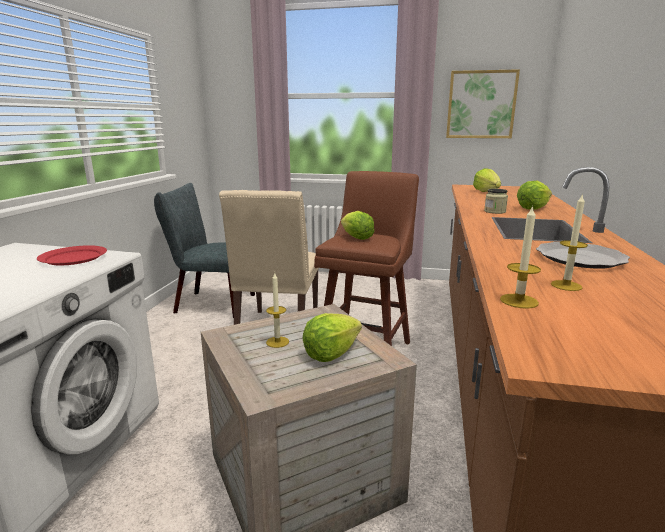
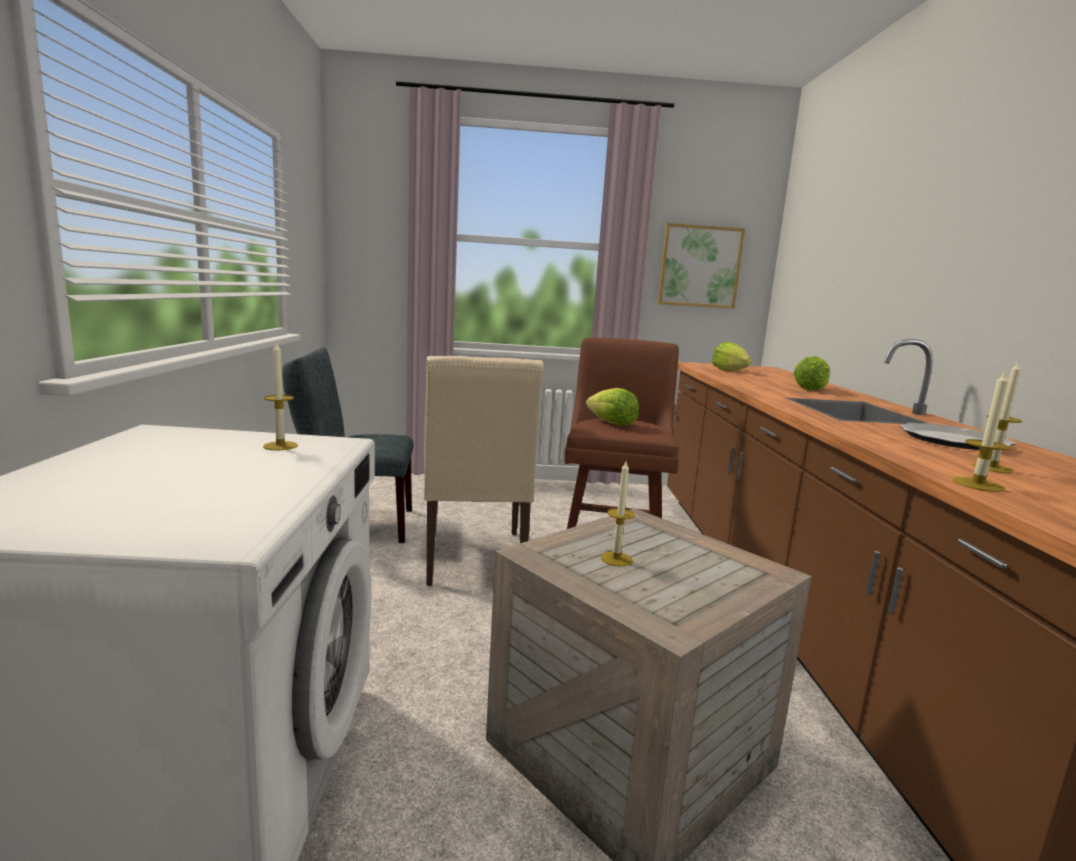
camera: 15 degrees left, 5 degrees down
red plate [37,245,107,265] -> candle [263,341,298,450]
lettuce [302,313,362,362] -> none
jar [484,189,508,214] -> none

